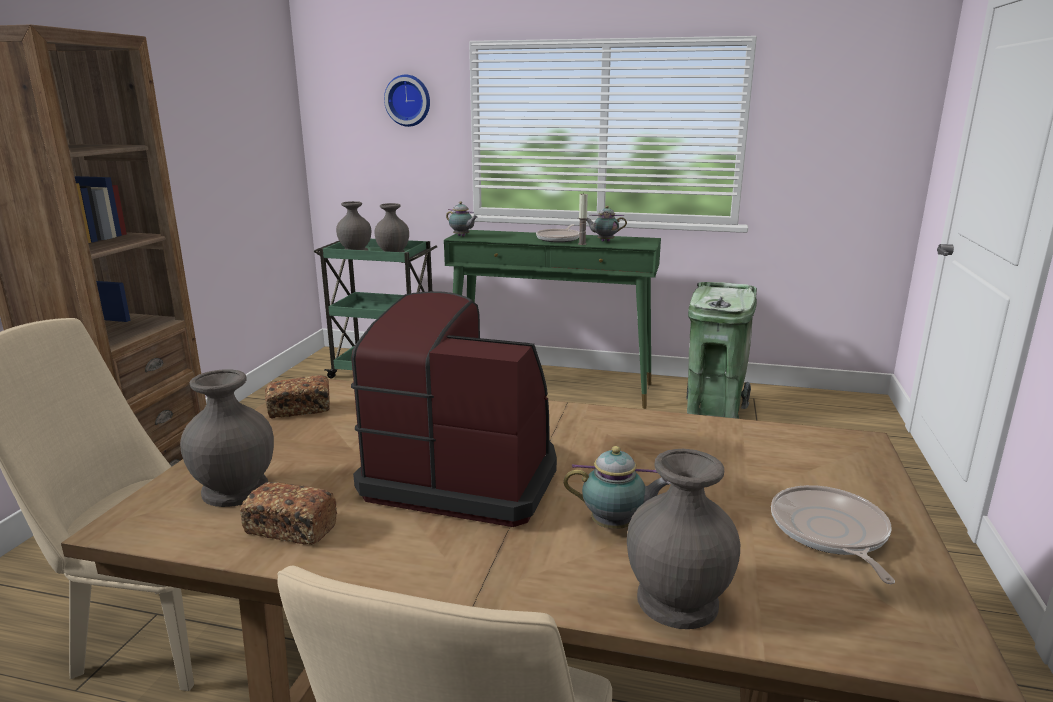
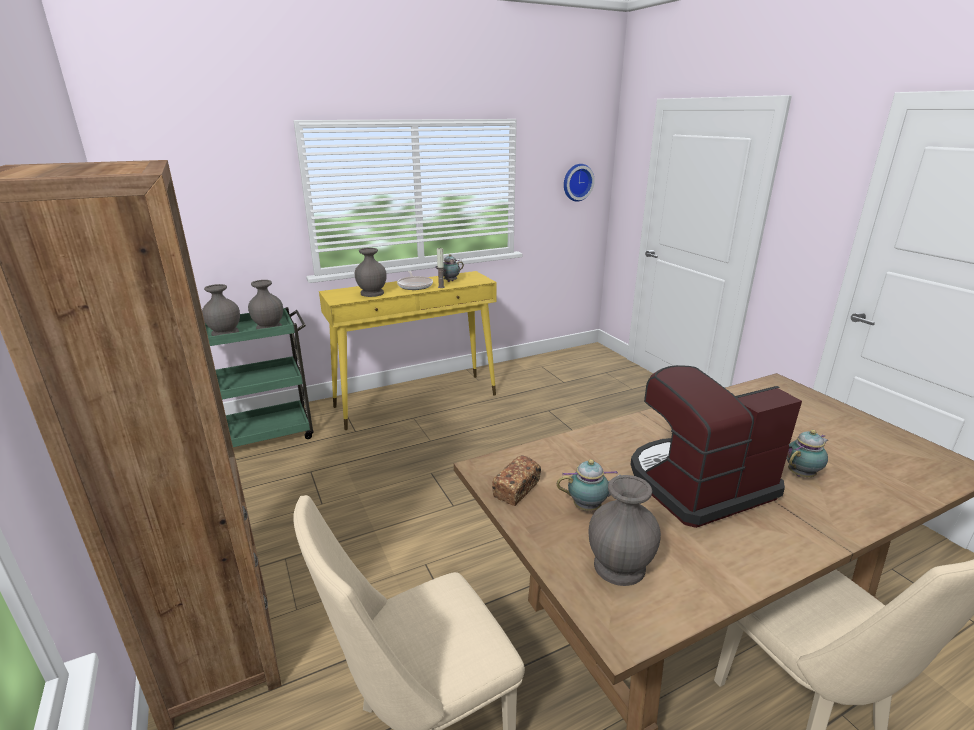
camera: 40 degrees left, 5 degrees up
bread [240,482,337,545] -> none
wall clock [384,75,430,127] -> wall clock moved to [564,164,595,202]
green console table [444,230,661,409] -> yellow console table [319,271,497,430]
teapot [446,202,478,237] -> teapot moved to [557,459,620,511]
grey vase [627,449,740,629] -> grey vase moved to [355,248,387,297]
green trash can [686,282,757,419] -> none
frying pan [771,485,895,584] -> none

